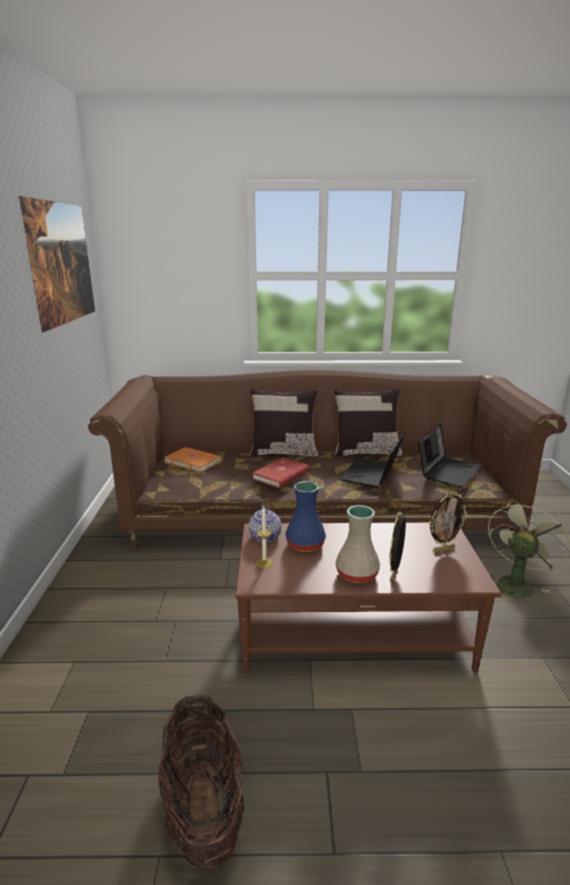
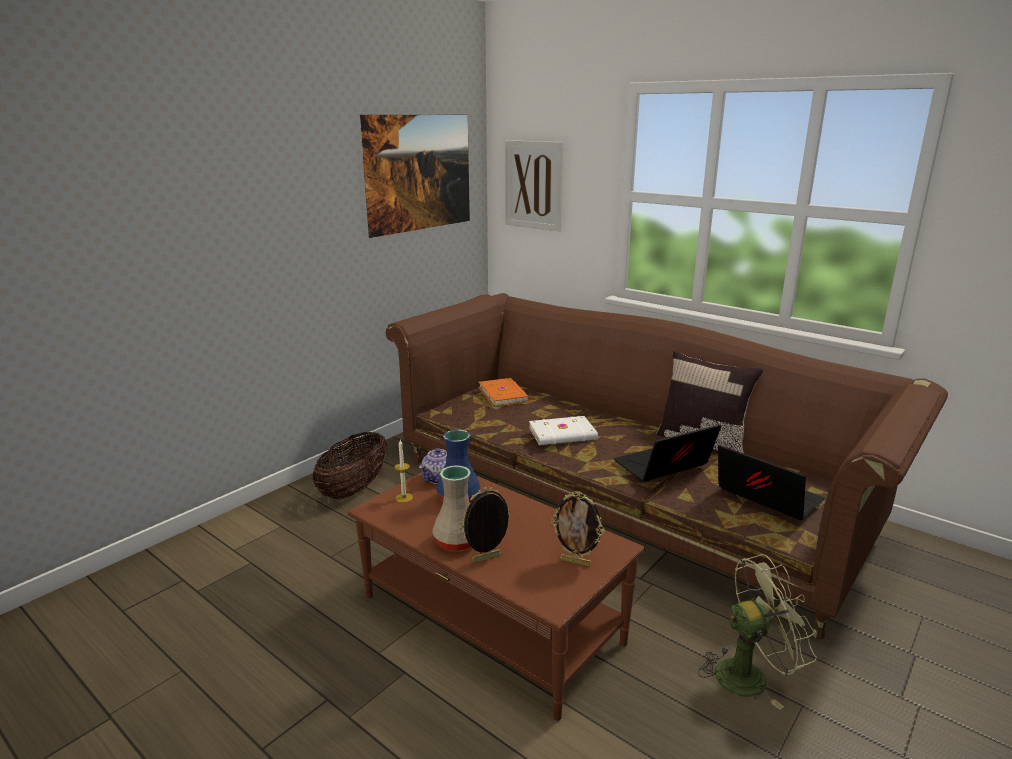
camera: 40 degrees right, 0 degrees up
basket [158,695,245,869] -> basket moved to [312,432,387,499]
pillow [250,389,318,456] -> none
red book [252,457,310,488] -> white book [529,416,598,445]
laptop [418,423,481,488] -> laptop turned 120 degrees counterclockwise [718,445,825,520]
none -> picture [505,140,563,231]

